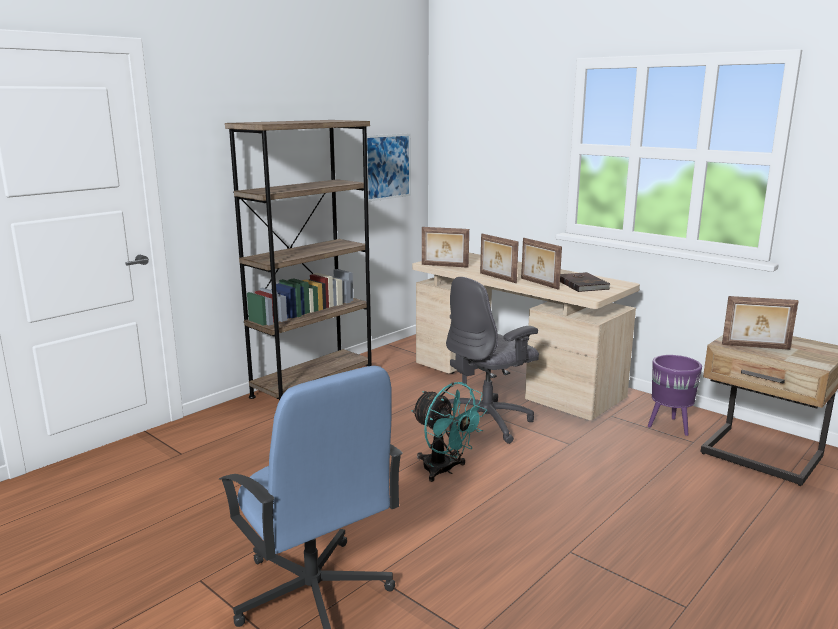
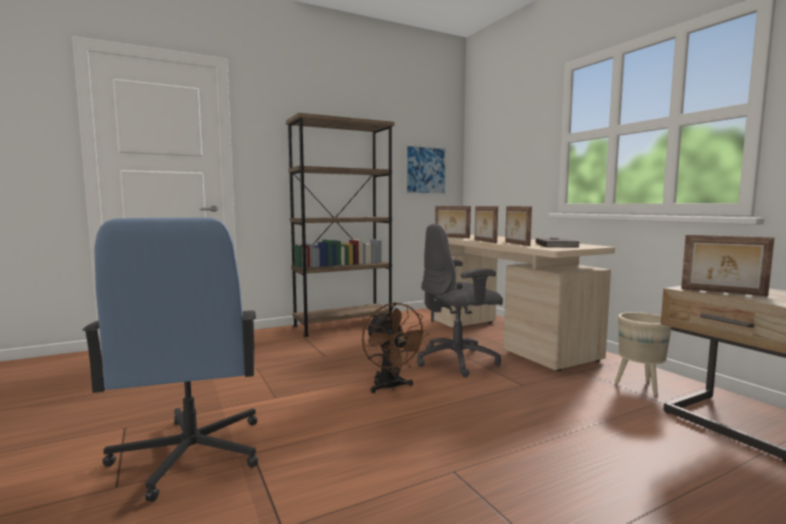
camera: 20 degrees right, 10 degrees down
turquoise fan [411,382,487,482] -> brown fan [362,302,429,393]
purple planter [648,355,702,436] -> beige planter [615,312,671,396]

